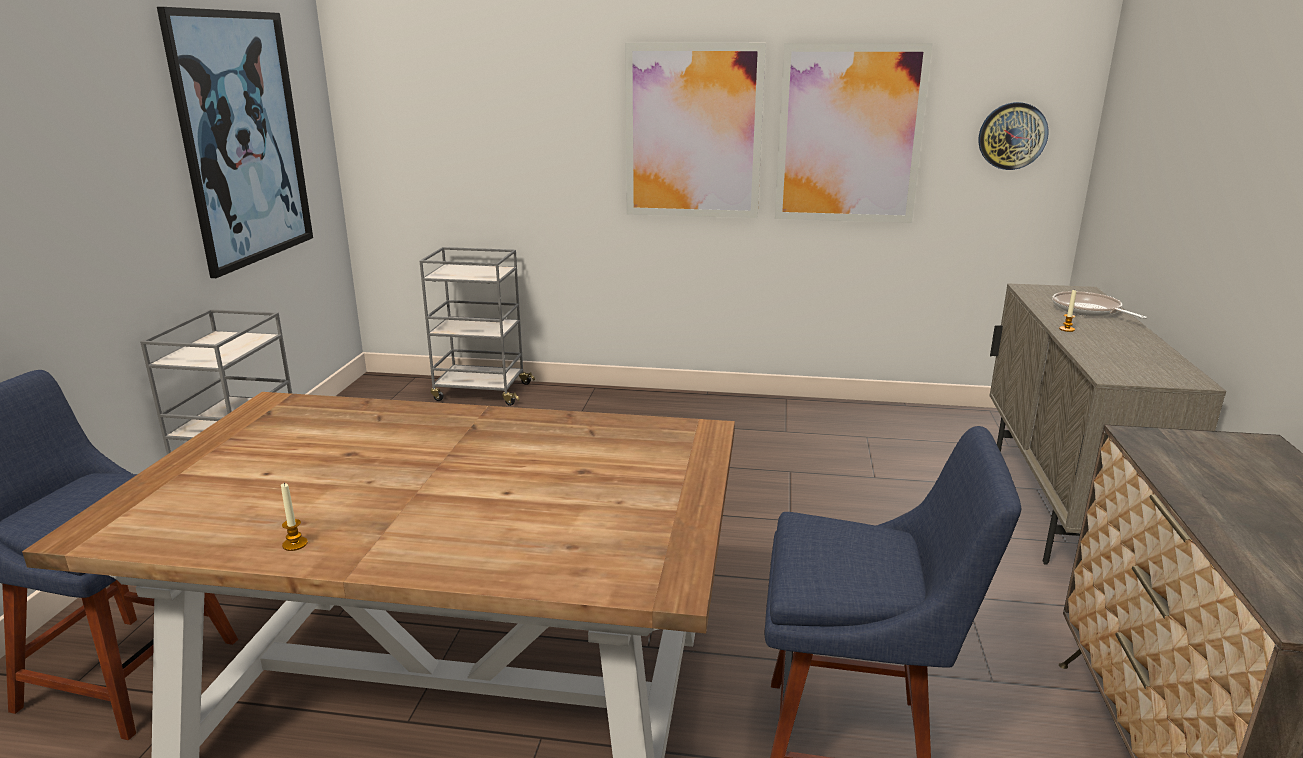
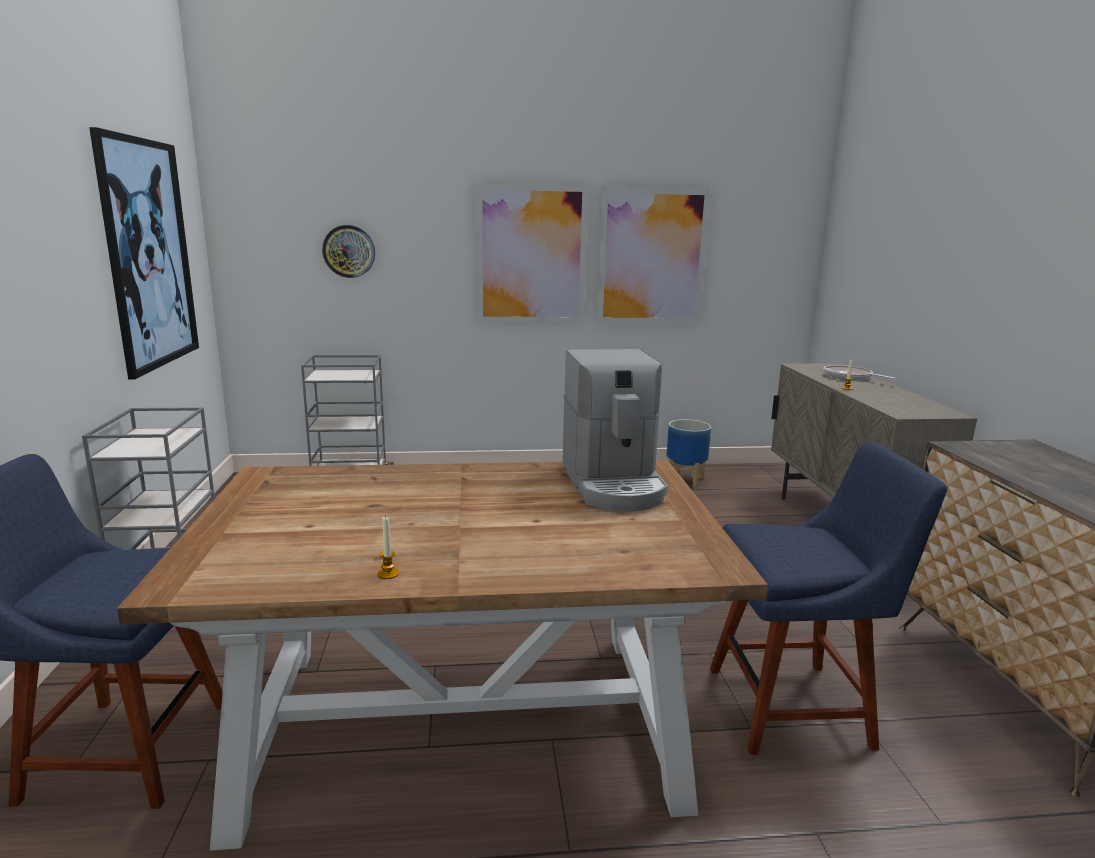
camera: 15 degrees left, 5 degrees down
wall clock [978,102,1049,170] -> wall clock moved to [322,225,375,278]
none -> coffee machine [562,349,668,512]
none -> planter [666,419,711,487]

